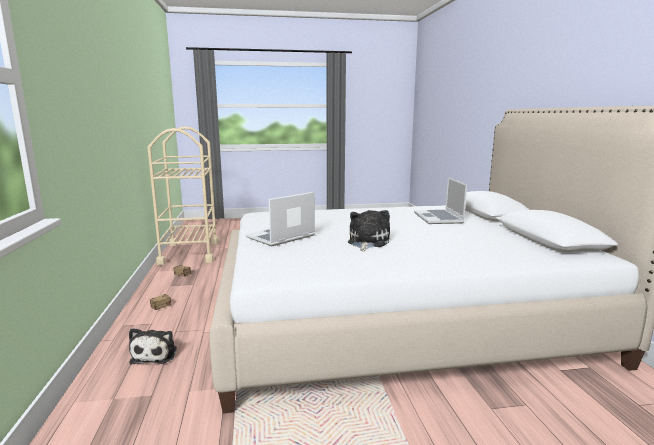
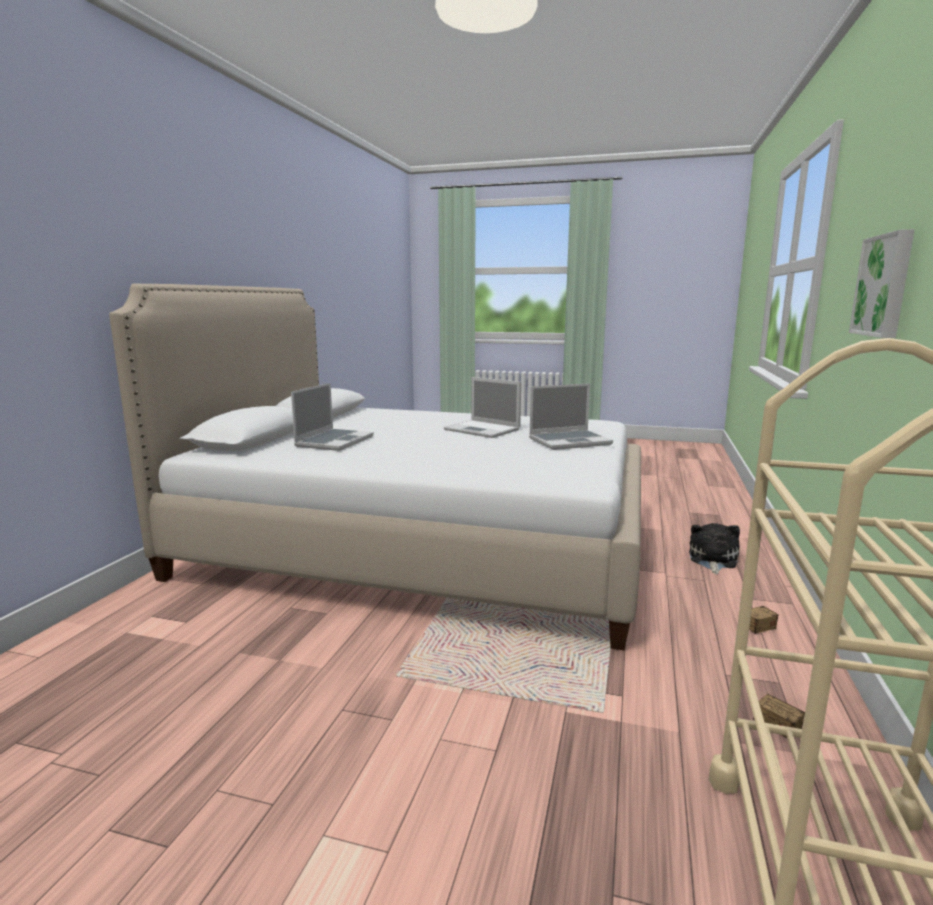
camera: 155 degrees left, 0 degrees up
plush toy [348,210,390,251] -> laptop [444,377,521,438]
none -> picture [849,229,915,338]

